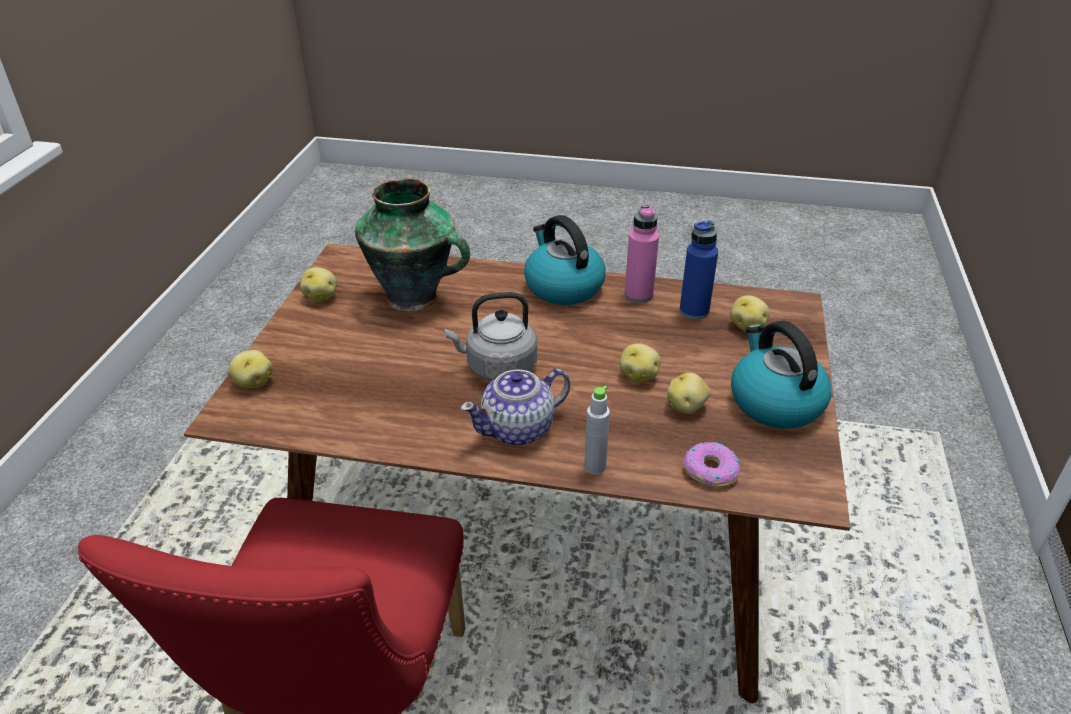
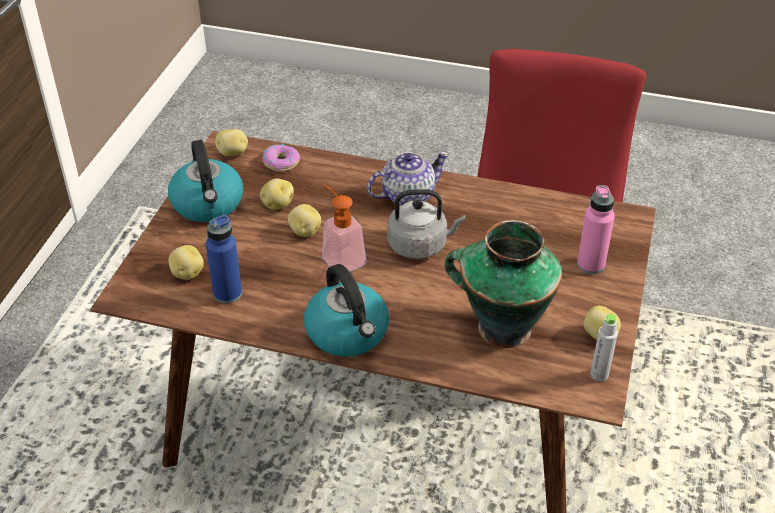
camera: 175 degrees left, 5 degrees up
potato [228,350,273,388] -> potato moved to [215,129,248,156]
grey bottle [584,386,610,475] -> grey bottle moved to [590,314,618,382]
pink bottle [624,205,659,303] -> pink bottle moved to [577,185,615,274]
none -> soap dispenser [322,184,367,272]

